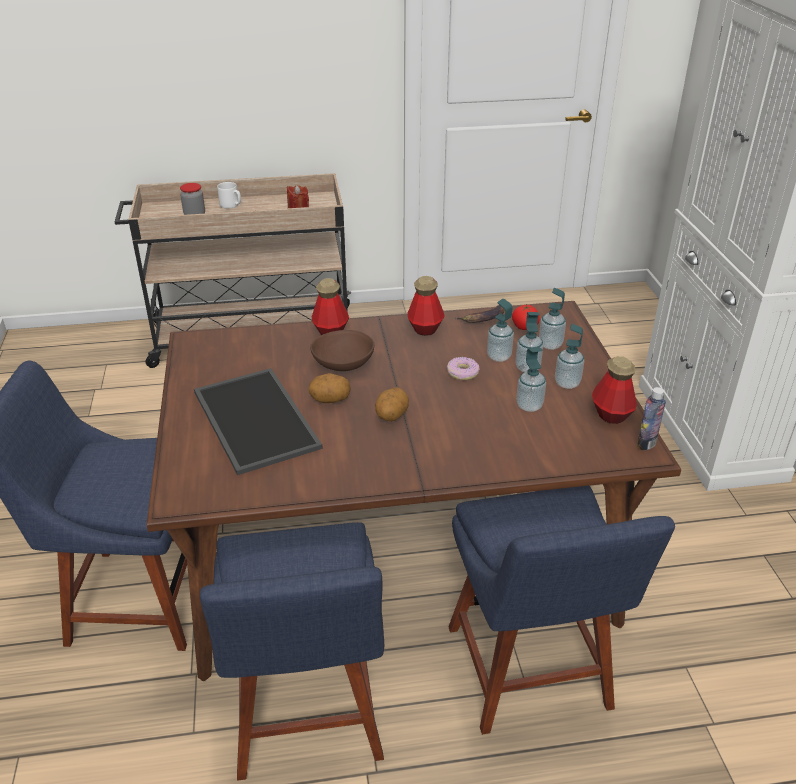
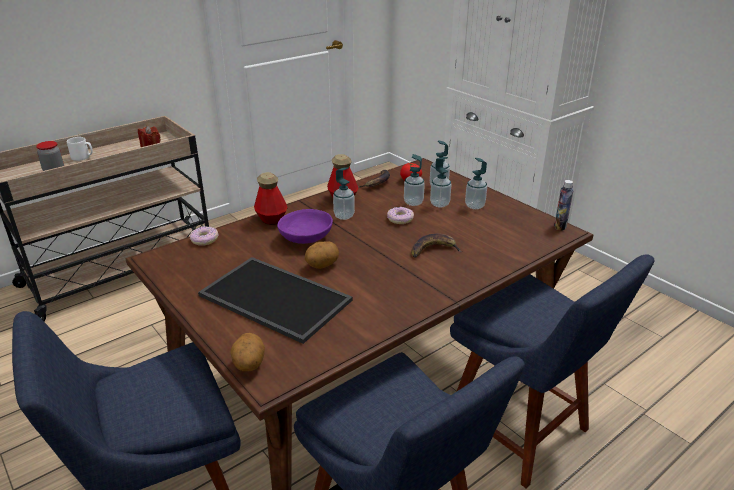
camera: 30 degrees left, 5 degrees down
brown bowl [310,330,375,371] -> purple bowl [277,209,333,244]
potato [375,387,409,421] -> potato moved to [230,333,265,371]
soap dispenser [516,347,546,412] -> soap dispenser moved to [333,167,355,220]
bottle [592,356,637,424] -> none
none -> donut [190,226,218,246]
none -> banana [411,233,462,258]

